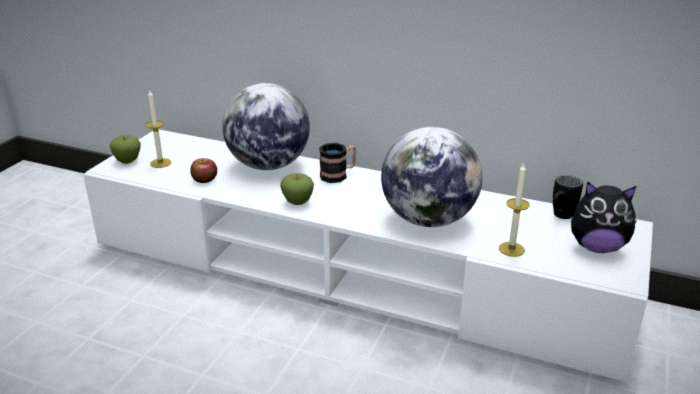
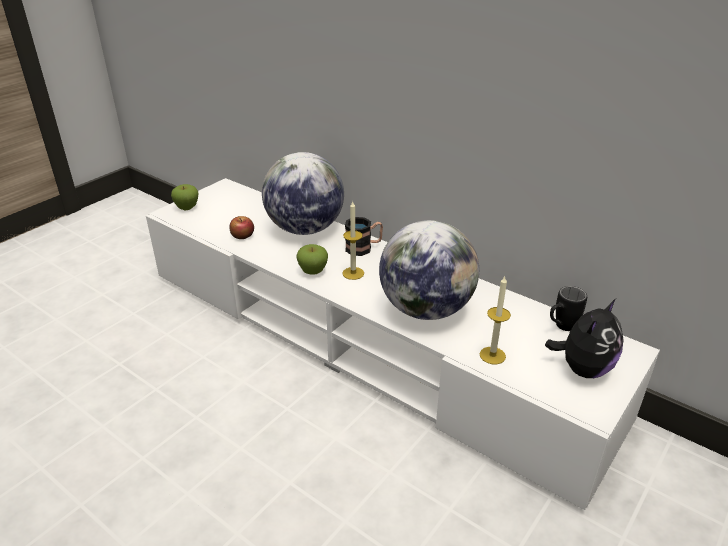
camera: 15 degrees right, 5 degrees up
candle [146,91,171,168] -> candle moved to [343,200,364,280]
plush toy [571,181,637,253] -> plush toy turned 75 degrees counterclockwise [545,299,624,378]

